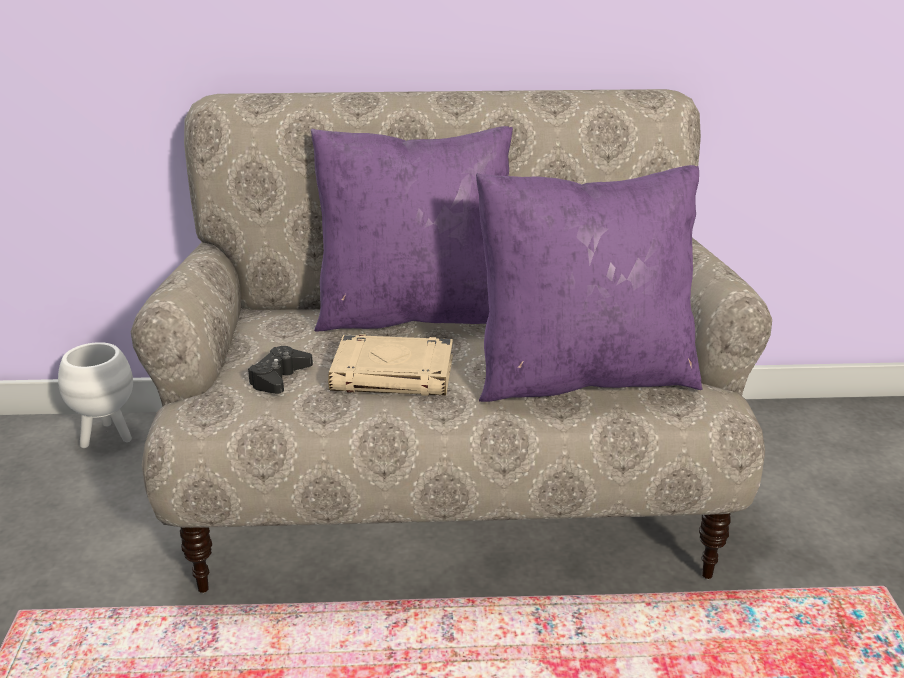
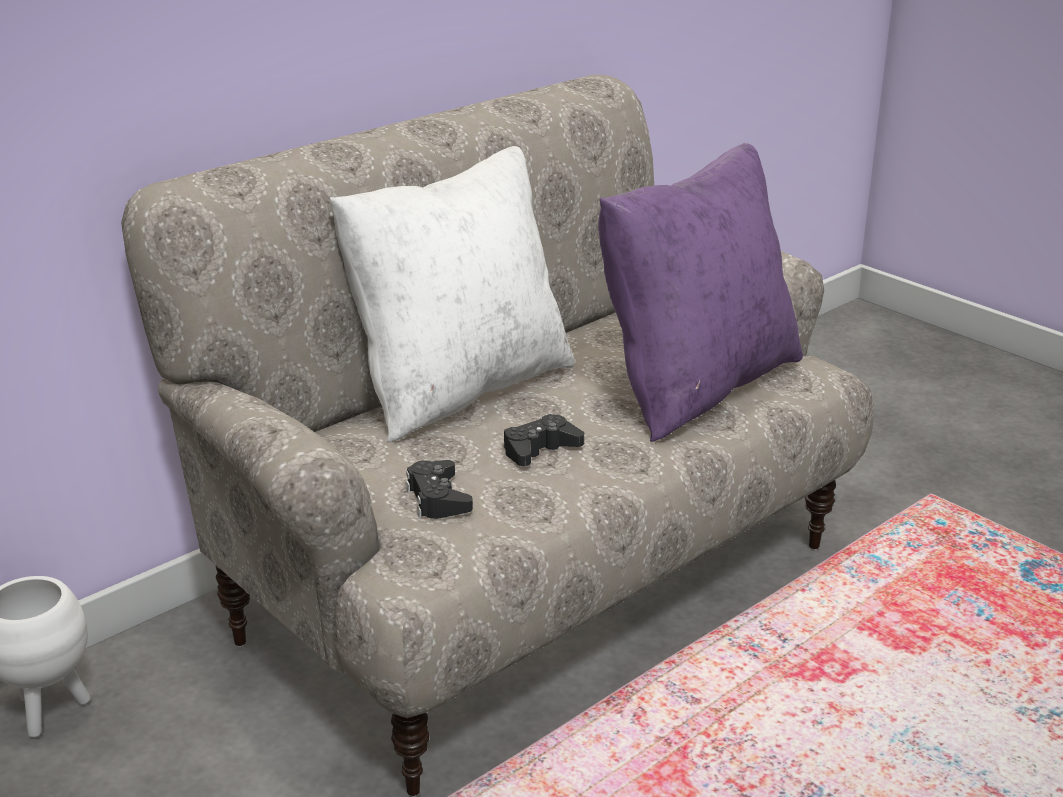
camera: 40 degrees left, 0 degrees up
purple pillow [311,126,513,332] -> white pillow [330,146,575,442]
beige book [328,334,453,396] -> black game controller [504,414,584,466]

